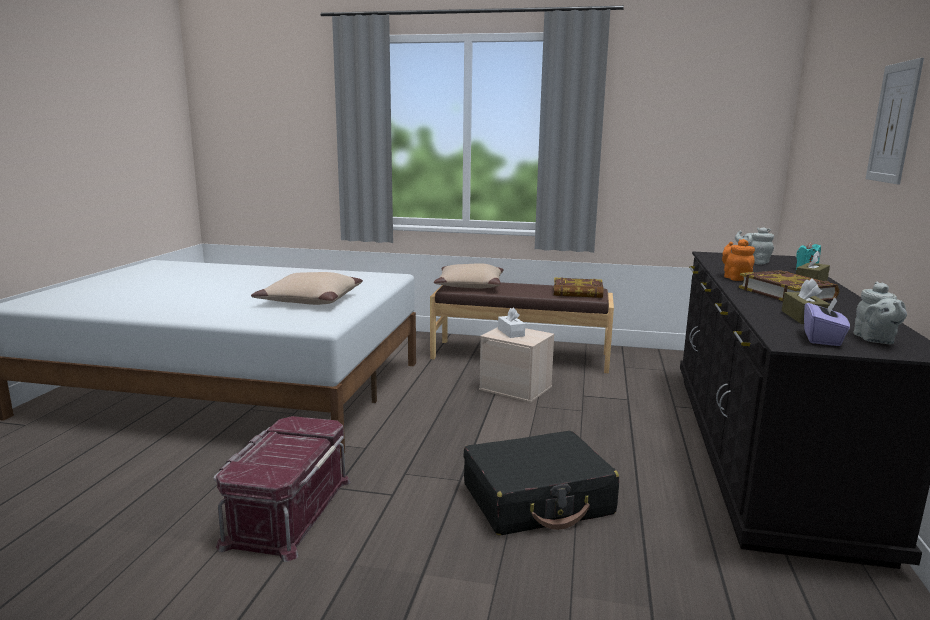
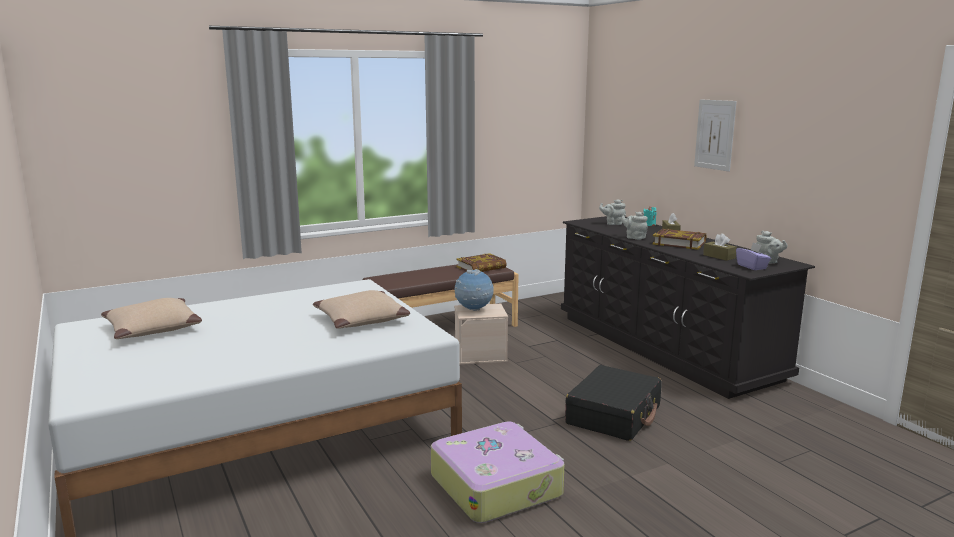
camera: 40 degrees left, 0 degrees up
red storage box [213,416,351,562] -> suitcase [431,421,564,523]
beige pillow [434,263,504,288] -> beige pillow moved to [101,298,202,339]
white tissue box [498,308,525,338] -> globe [455,269,494,311]
orange teapot [722,239,755,281] -> grey teapot [621,212,648,240]

